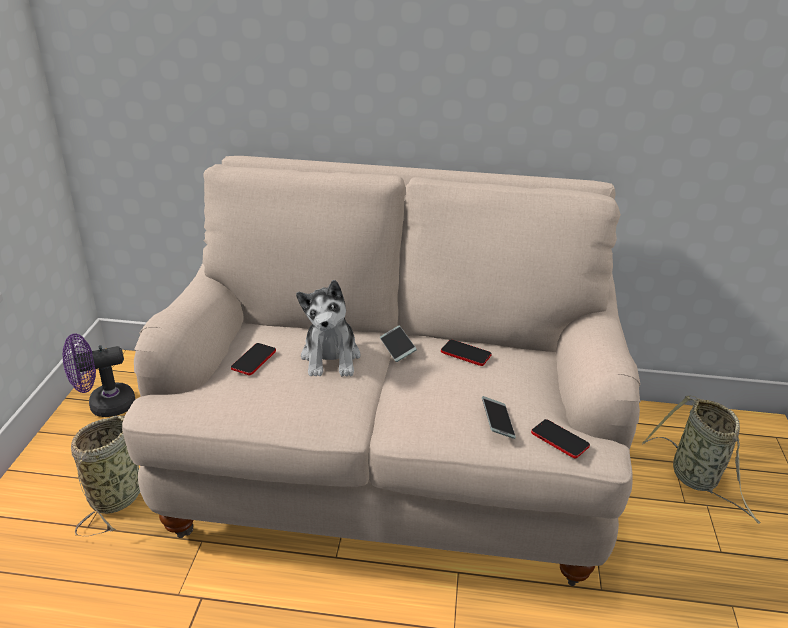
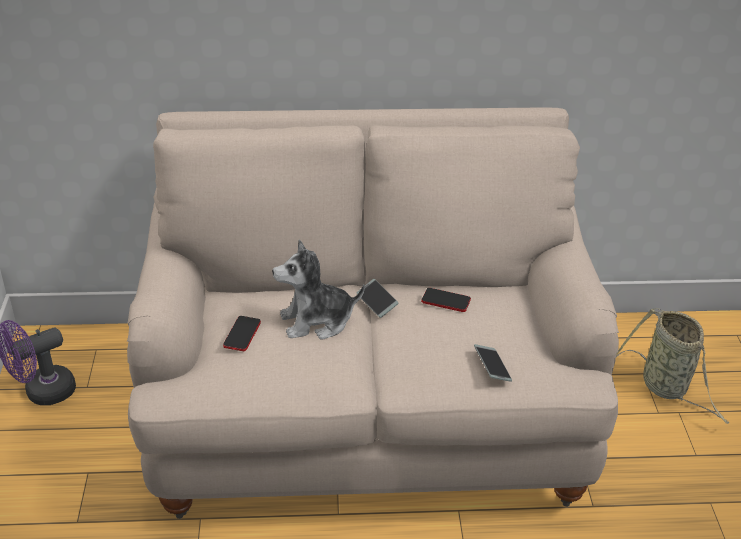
camera: 10 degrees left, 5 degrees up
basket [71,416,140,536] -> none
plush toy [296,280,361,377] -> plush toy turned 90 degrees clockwise [272,240,365,340]
phone [531,419,590,459] -> none

